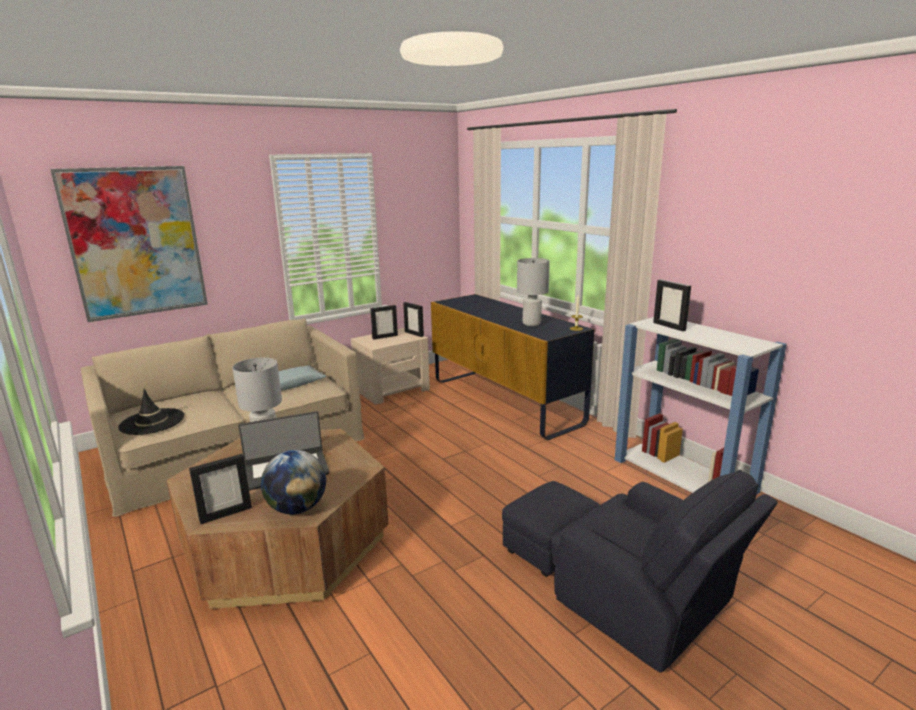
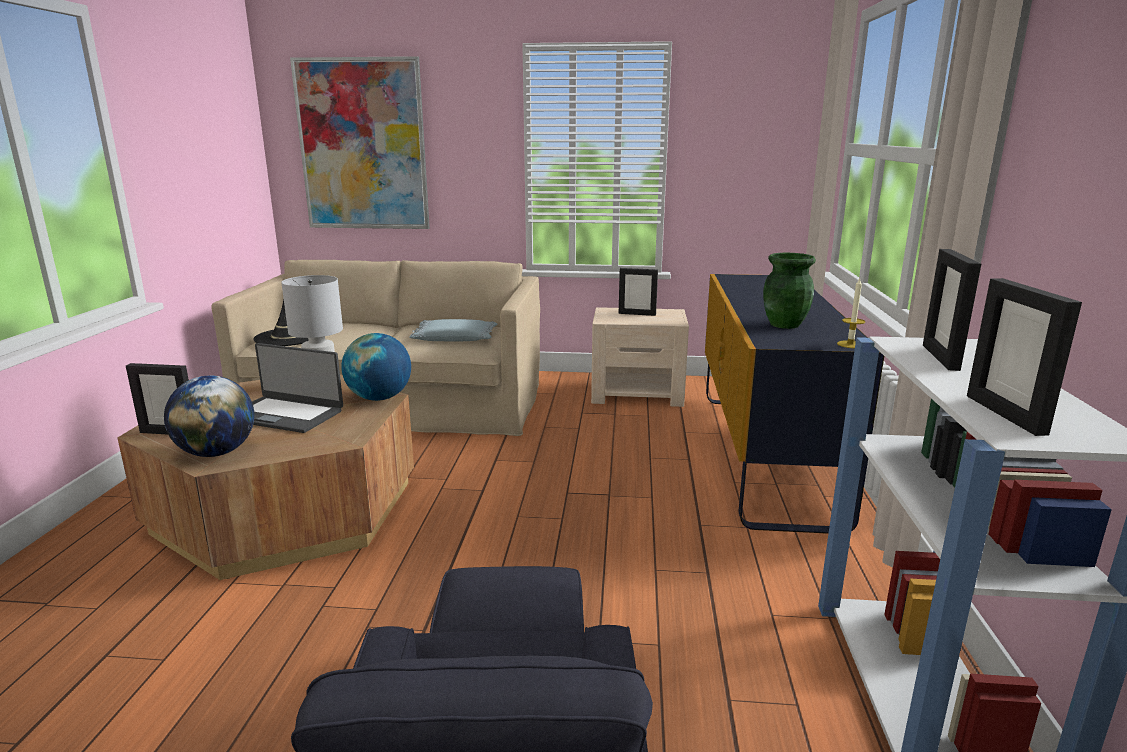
camera: 40 degrees right, 0 degrees up
picture frame [403,302,424,337] -> picture frame moved to [967,278,1082,436]
grey table lamp [517,258,550,327] -> green vase [763,253,816,329]
none -> globe [341,333,411,401]

